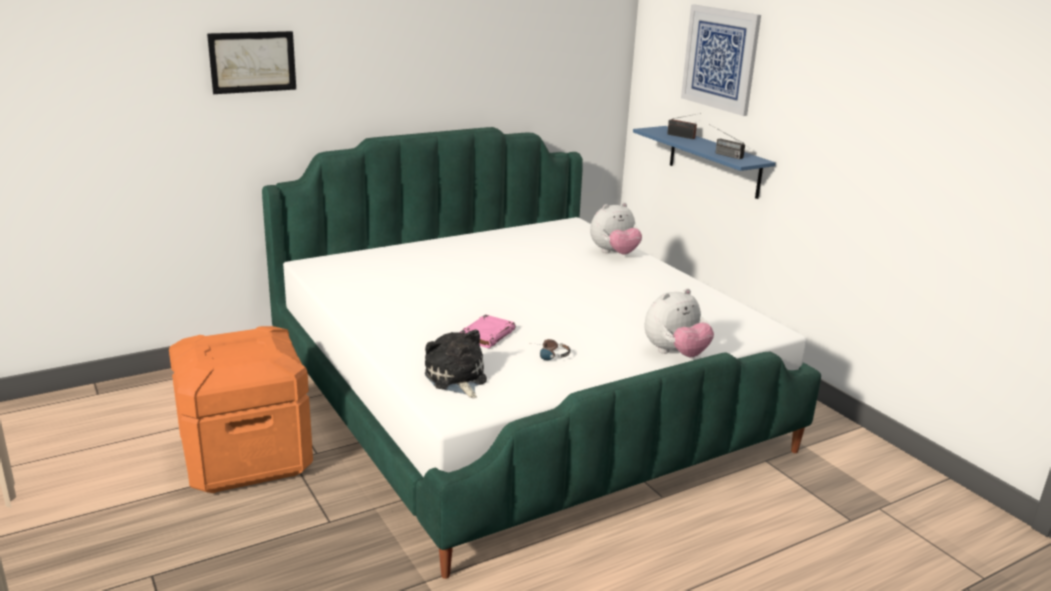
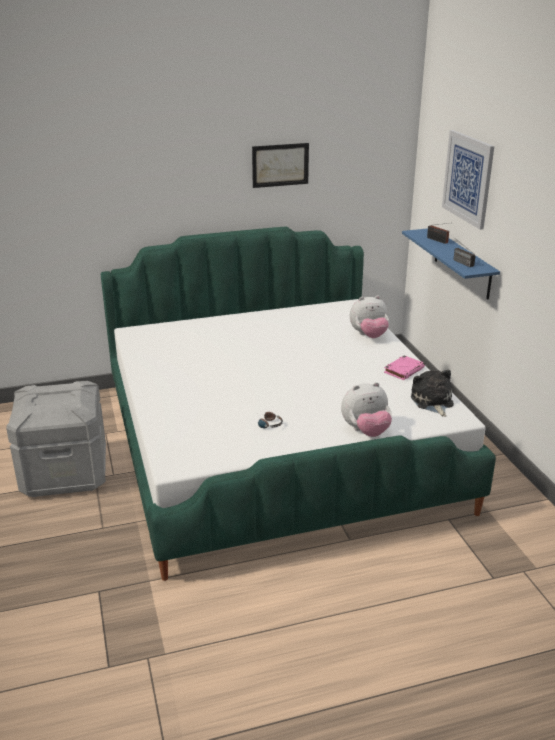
camera: 15 degrees right, 5 degrees up
orange storage box [169,326,313,493] -> grey storage box [6,381,106,497]
picture [207,31,296,94] -> picture moved to [252,143,309,188]
plush toy [425,329,487,398] -> plush toy moved to [411,370,454,417]
pink book [460,314,516,348] -> pink book moved to [384,355,425,380]

